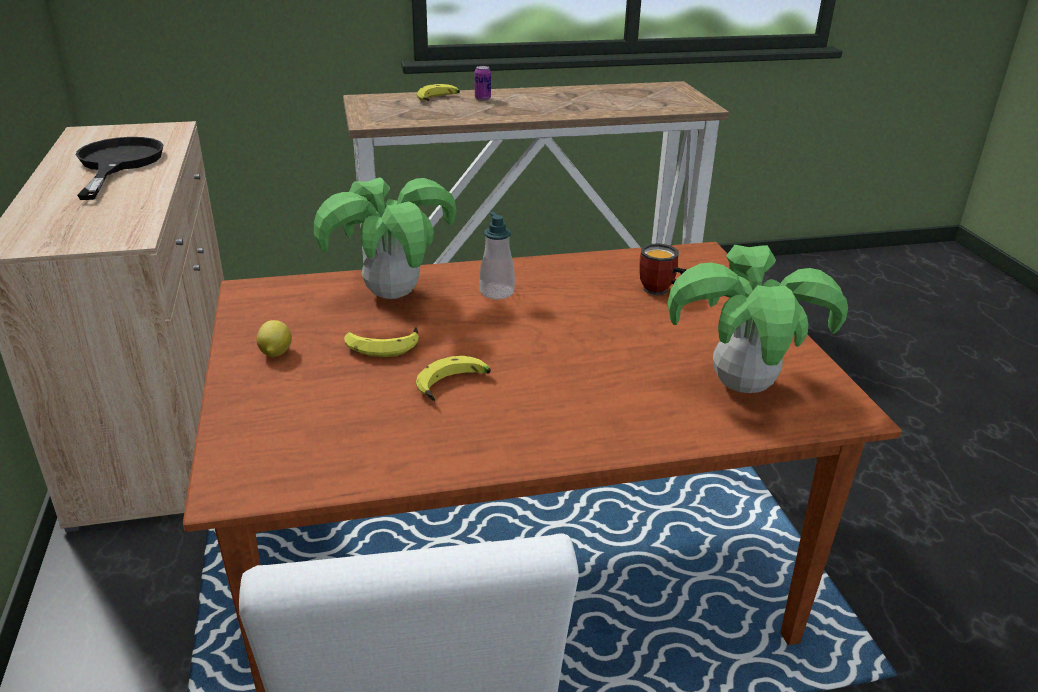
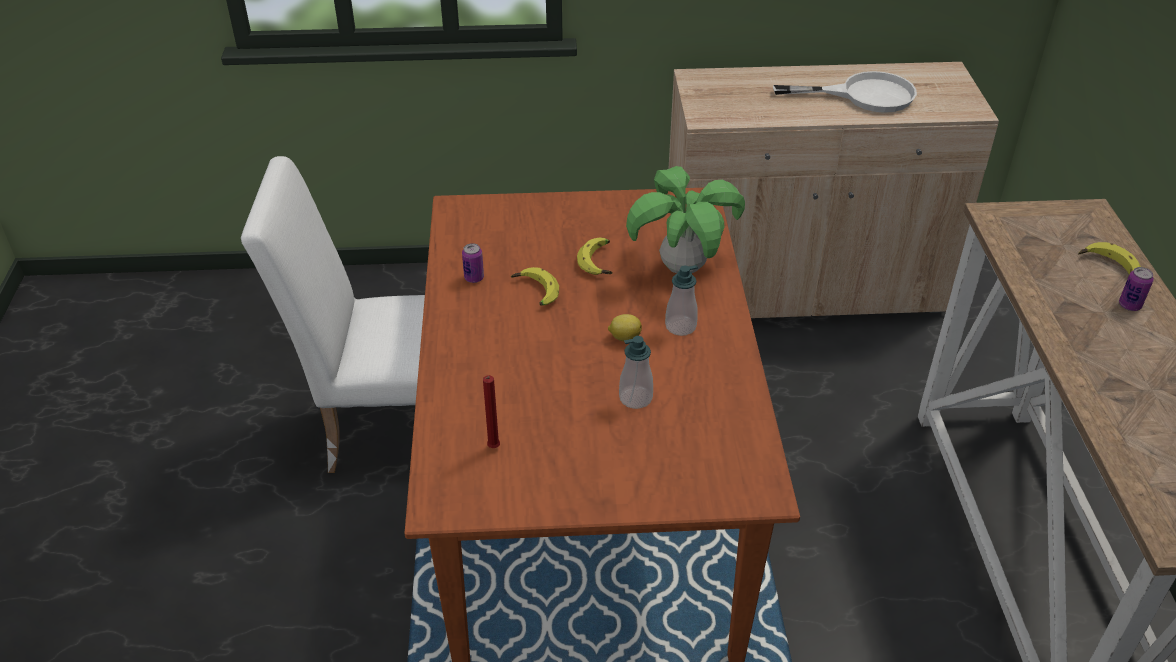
camera: 100 degrees right, 10 degrees up
black frying pan [75,137,164,200] -> white frying pan [773,71,917,113]
lemon [257,320,292,357] -> lemon moved to [608,314,642,341]
mug [639,243,686,295] -> none
potted plant [668,245,848,393] -> red candle [483,375,500,448]
none -> can [462,243,484,283]
none -> soap dispenser [619,336,653,409]

